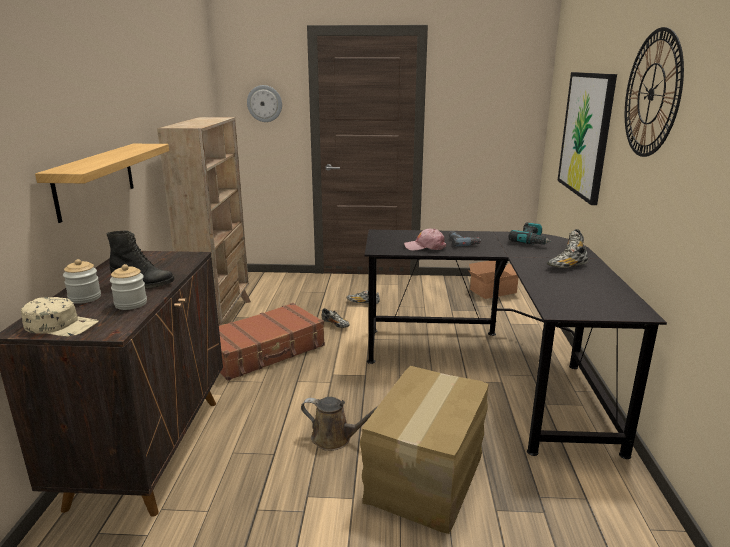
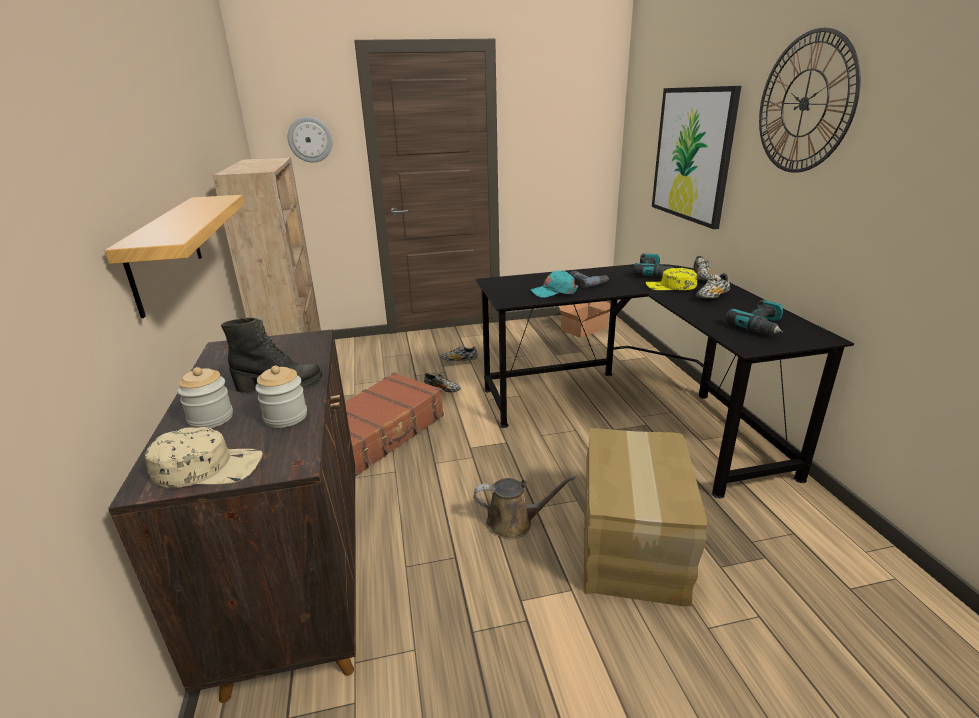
camera: 15 degrees left, 5 degrees up
pink cap [404,229,446,251] -> turquoise cap [531,270,578,298]
none -> yellow cap [646,268,697,290]
none -> power drill [725,300,783,335]

